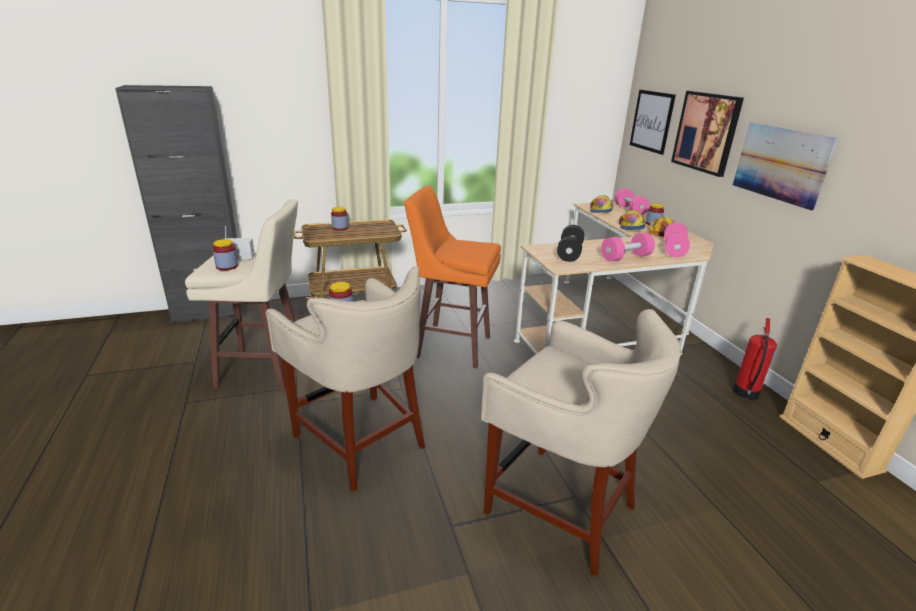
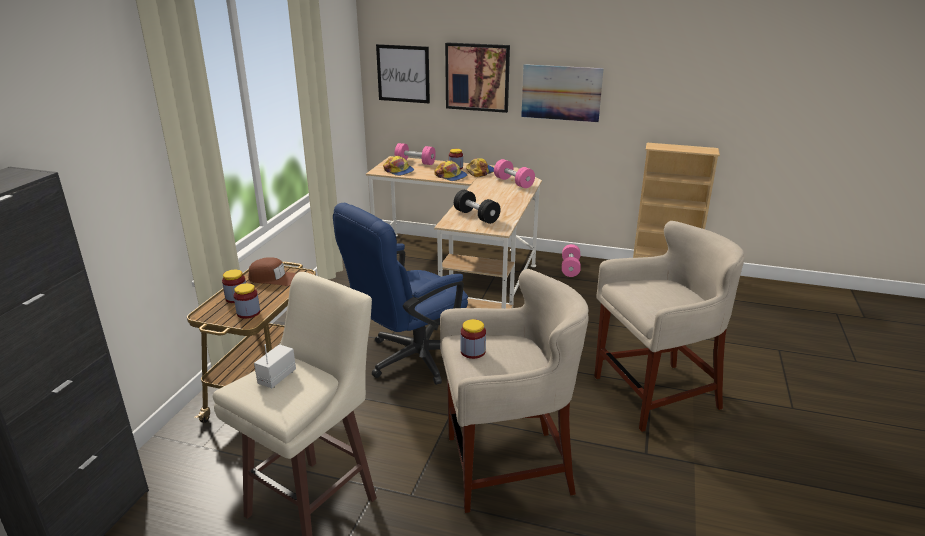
camera: 55 degrees left, 0 degrees up
jar [213,239,238,271] -> jar moved to [233,283,260,319]
orange stool [404,186,501,368] -> blue office chair [333,203,468,385]
pink dumbbell [601,233,655,262] -> pink dumbbell moved to [562,244,581,277]
fire extinguisher [733,318,777,400] -> none
none -> brown cap [248,257,296,286]

